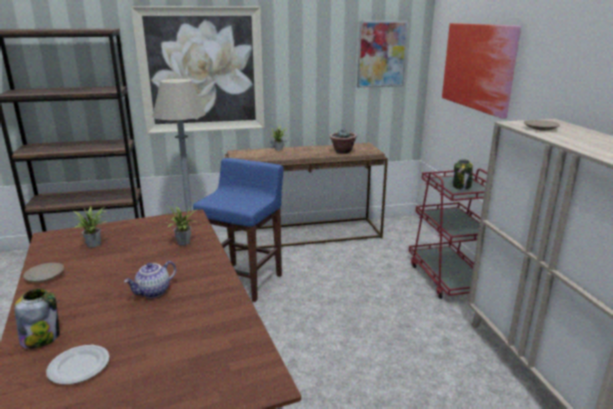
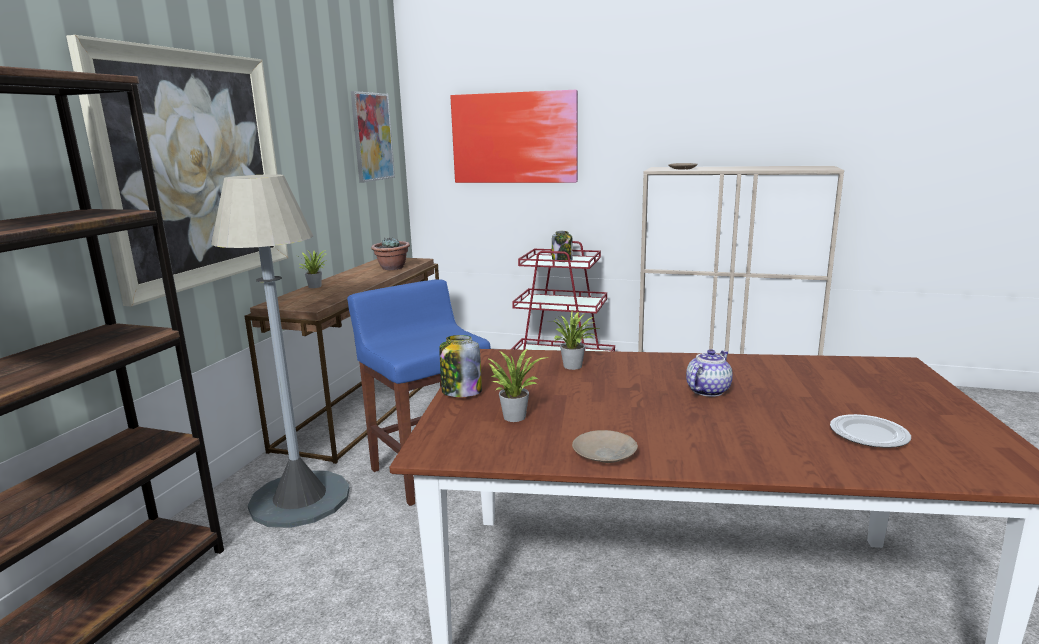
camera: 60 degrees left, 5 degrees down
jar [15,289,60,349] -> jar moved to [439,335,482,397]
teapot [124,261,176,298] -> teapot turned 120 degrees counterclockwise [686,349,733,397]

